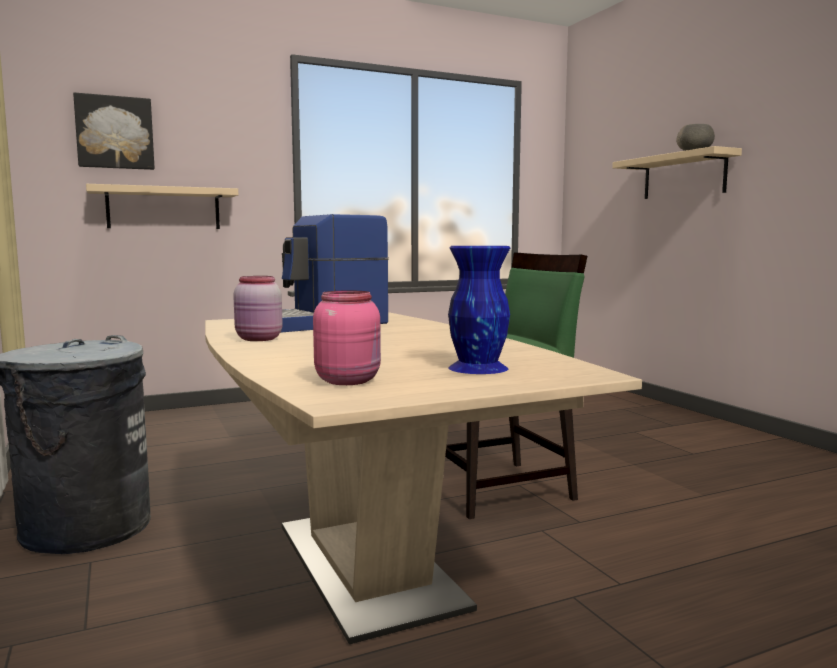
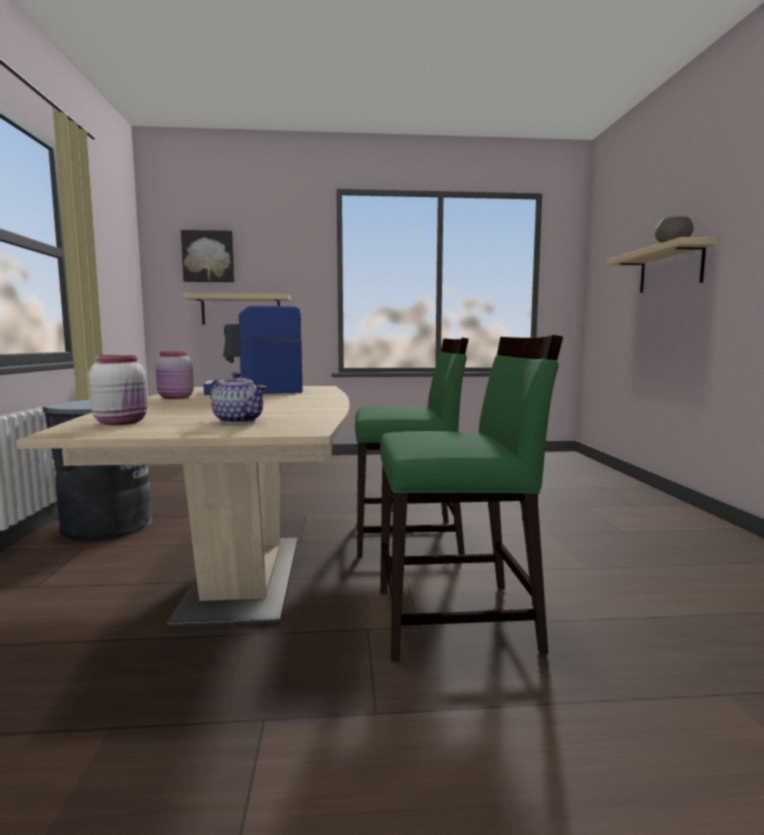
camera: 20 degrees right, 0 degrees up
pink jar [313,291,381,385] -> white jar [89,355,147,425]
blue vase [448,246,510,374] -> teapot [210,372,266,424]
none -> green chair [380,335,563,662]

